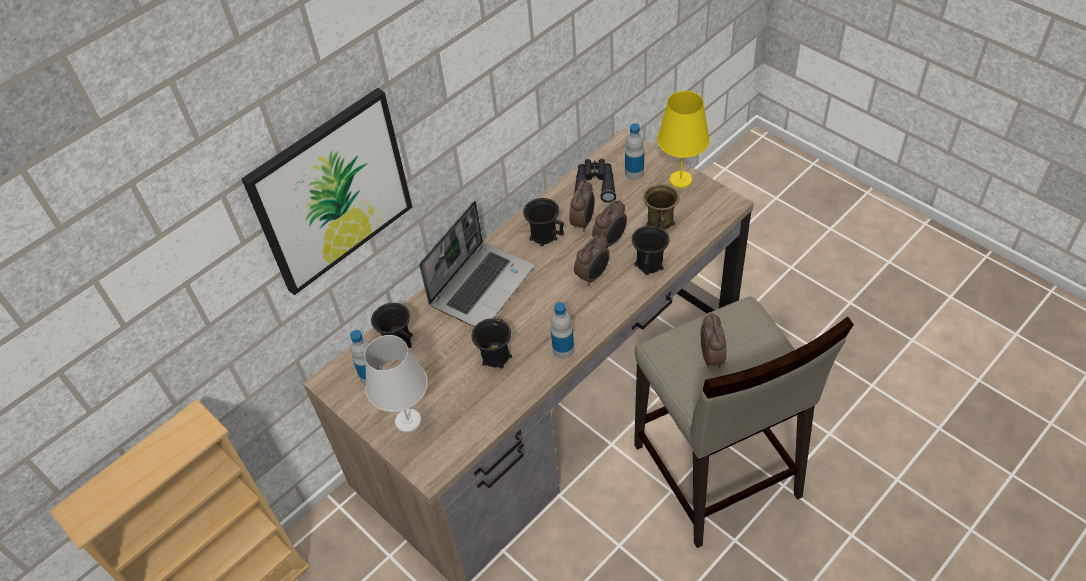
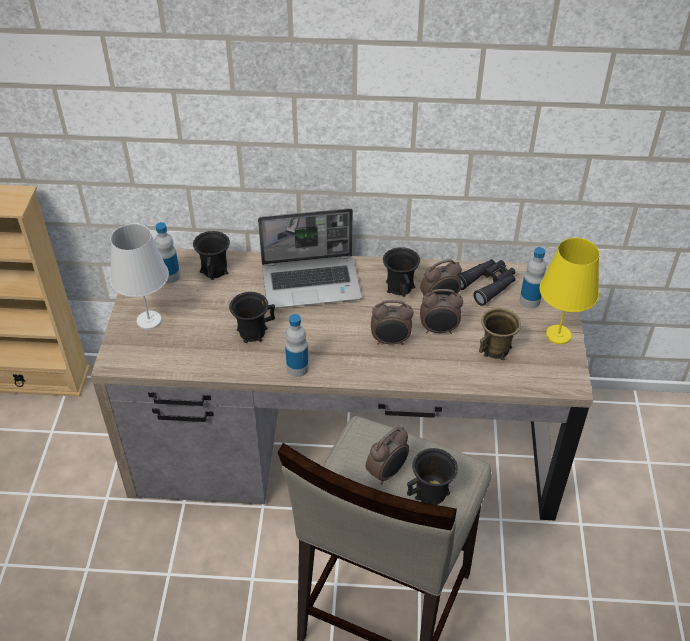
camera: 45 degrees right, 5 degrees down
picture [241,88,412,295] -> none
black mug [632,226,669,275] -> black mug moved to [407,448,458,505]

